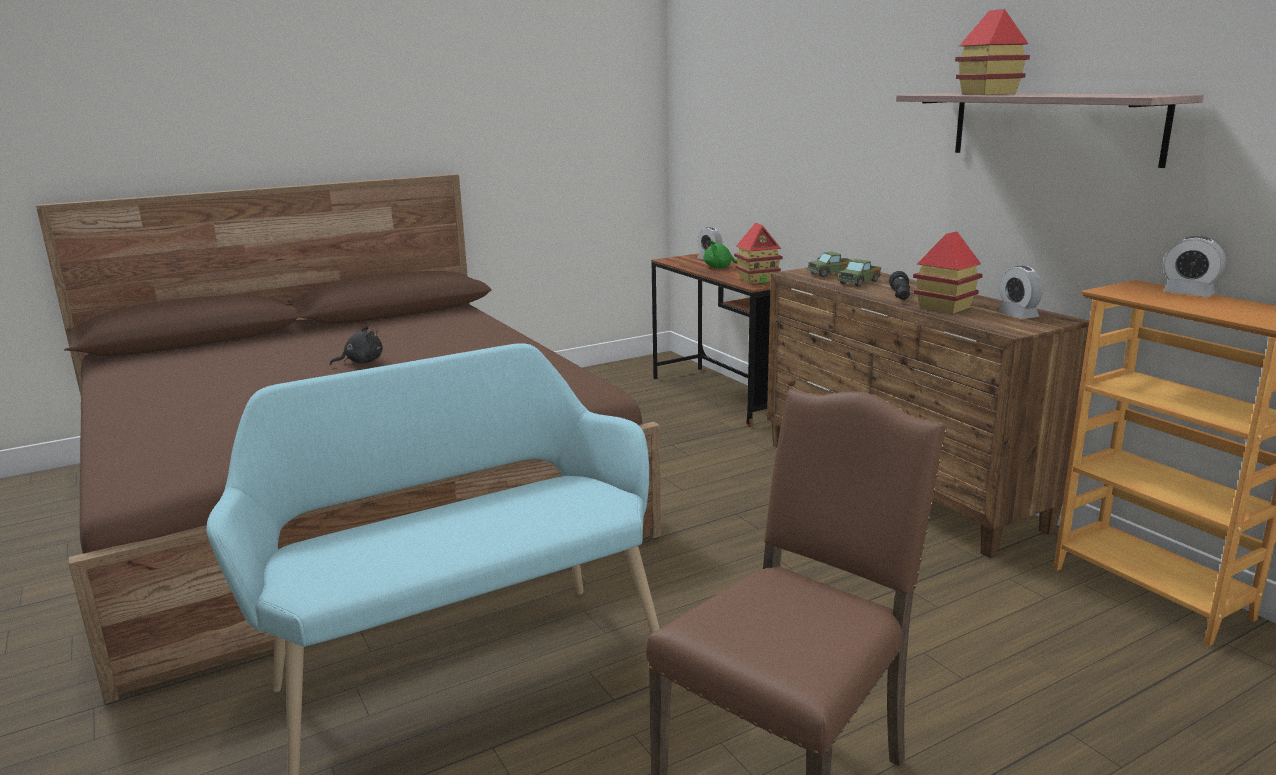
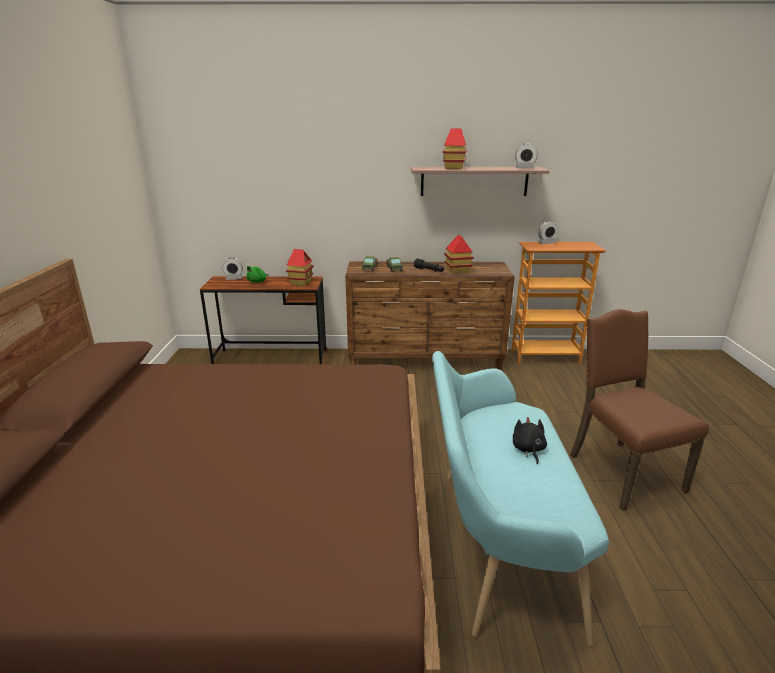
camera: 60 degrees left, 5 degrees up
black plush toy [330,326,383,365] -> black plush toy moved to [513,417,547,464]
alarm clock [997,266,1043,319] -> alarm clock moved to [515,143,538,168]

